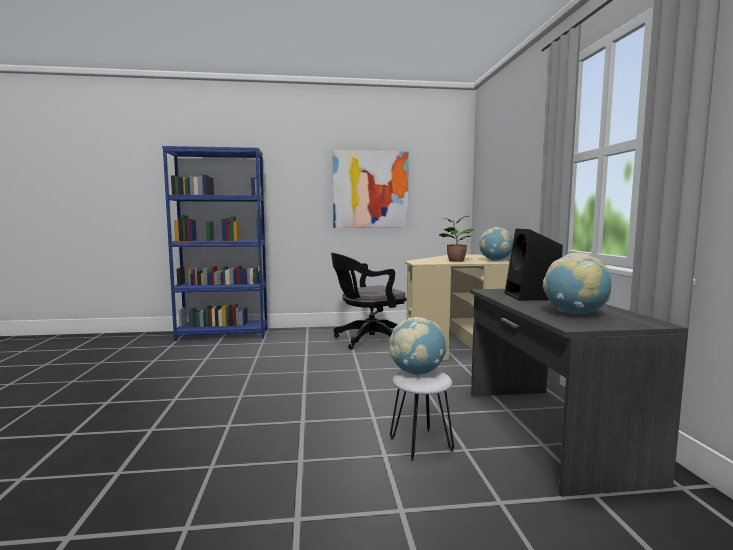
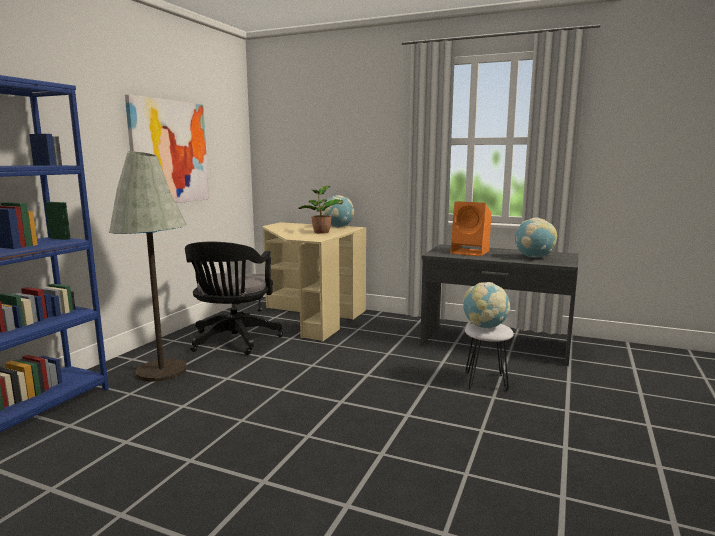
camera: 60 degrees left, 5 degrees up
black speaker [505,229,563,300] -> orange speaker [450,201,491,256]
none -> grey floor lamp [109,151,187,381]

